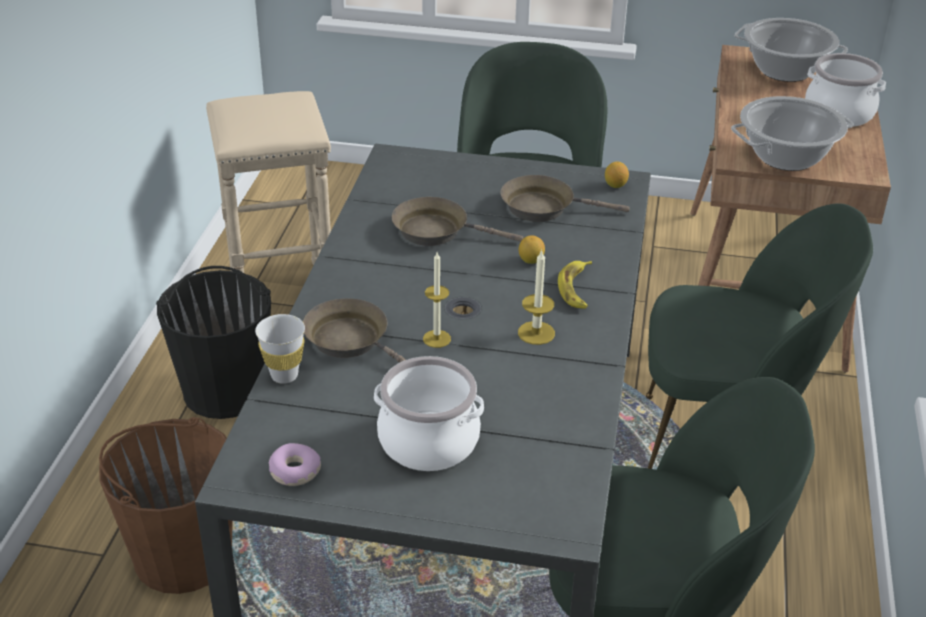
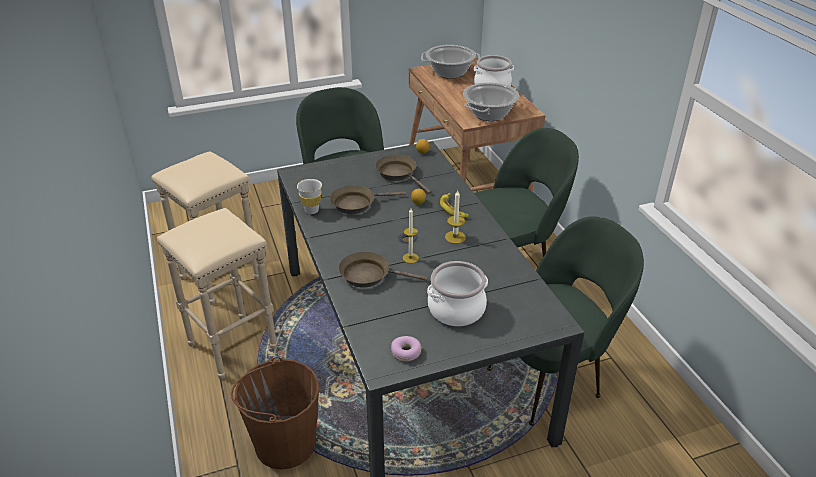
camera: 30 degrees left, 0 degrees up
black bucket [156,266,271,419] -> beige stool [157,208,277,380]
white cup [255,314,305,384] -> white cup moved to [297,179,322,214]
brown frying pan [500,175,630,222] -> brown frying pan turned 75 degrees clockwise [375,155,431,194]

